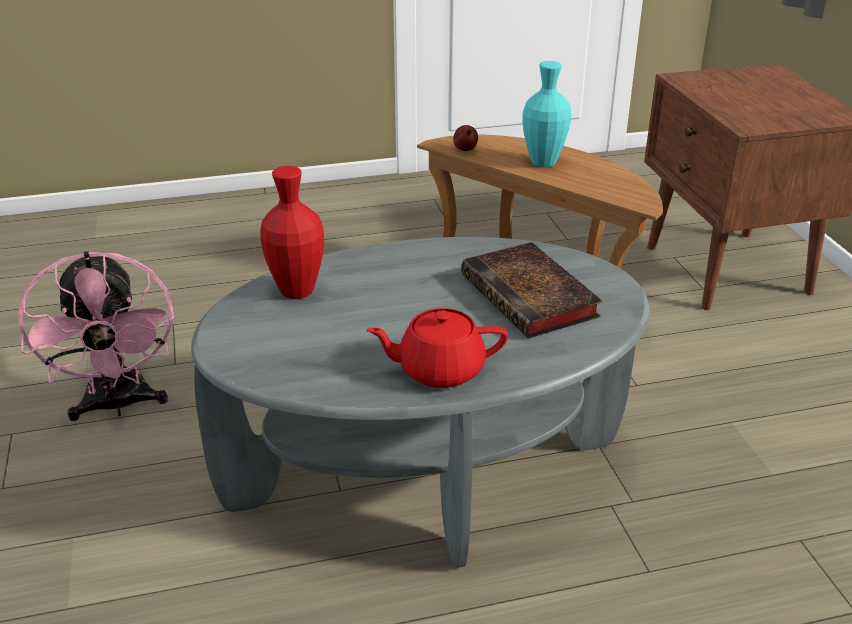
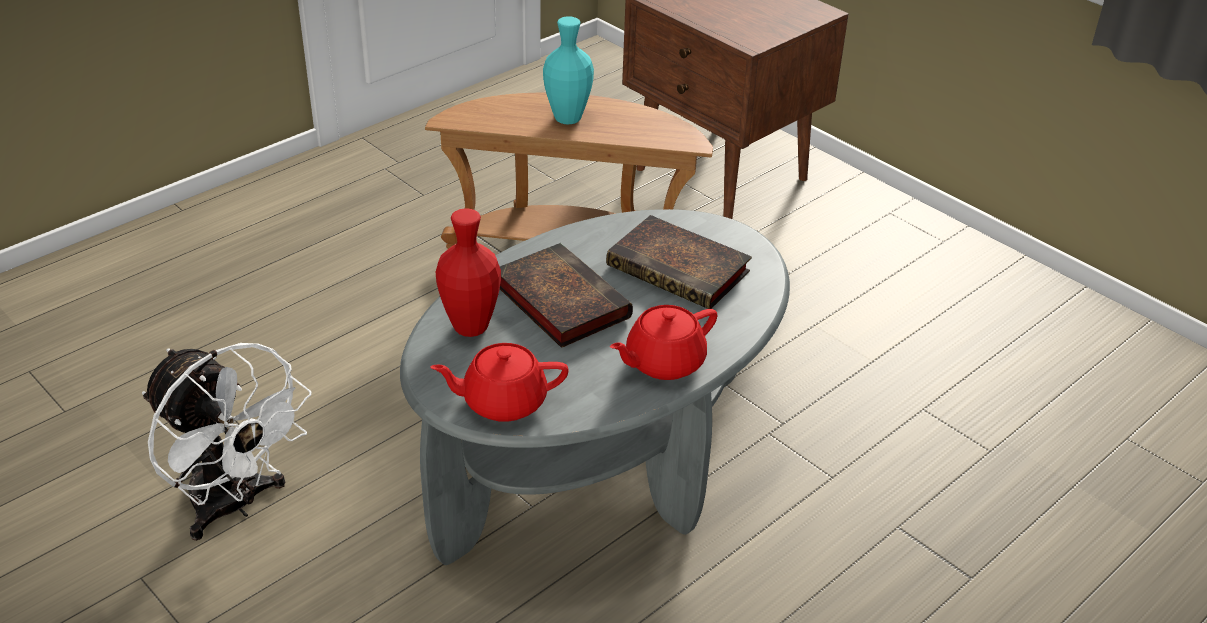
camera: 30 degrees left, 5 degrees up
pink fan [18,251,174,421] -> white fan [142,343,312,541]
apple [453,125,478,151] -> none
none -> red teapot [431,343,569,422]
none -> book [500,243,633,348]

